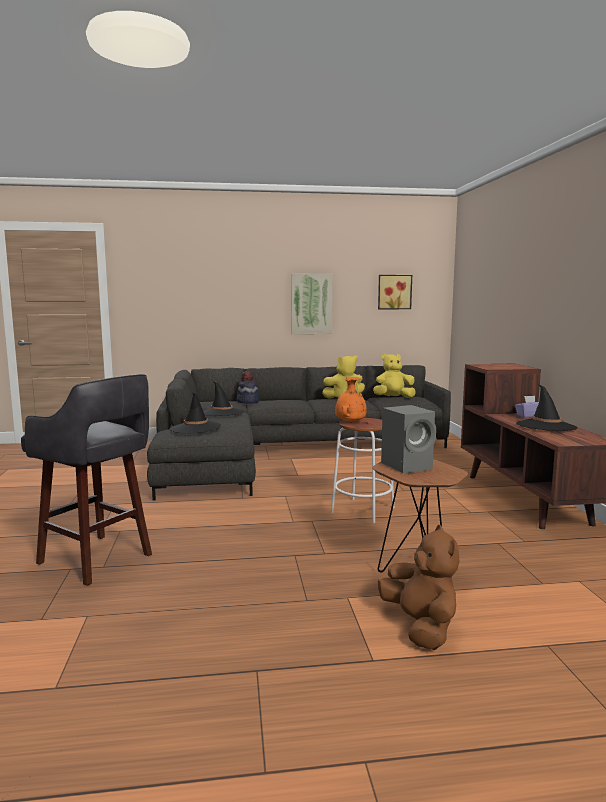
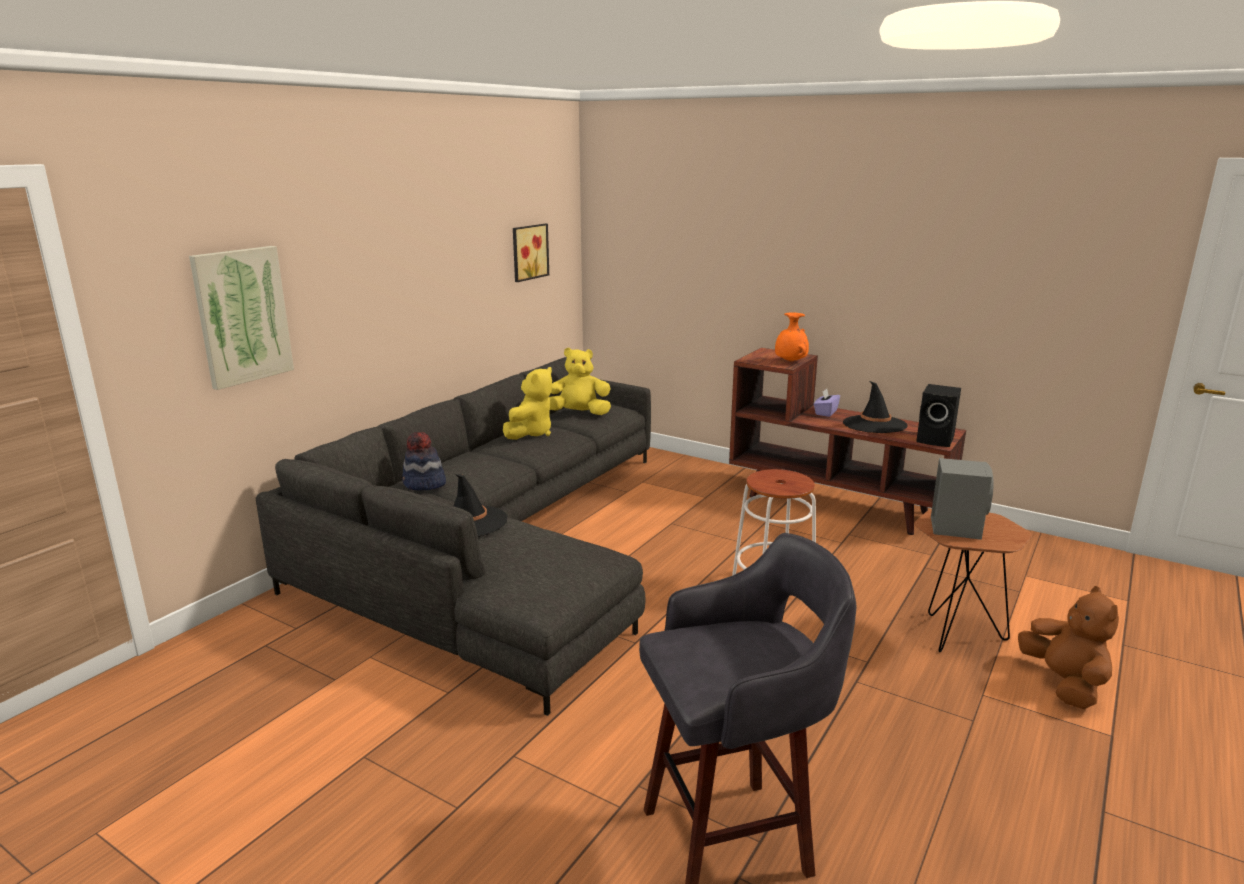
camera: 50 degrees left, 10 degrees up
black hat [170,393,221,434] -> none
picture [291,273,332,334] -> picture moved to [189,246,294,390]
orange vase [335,377,367,423] -> orange vase moved to [775,313,809,362]
yellow plush toy [373,353,416,398] -> yellow plush toy turned 60 degrees clockwise [549,348,611,415]
brown plush toy [378,525,459,650] -> brown plush toy turned 60 degrees clockwise [1018,586,1119,709]
none -> black speaker [916,384,961,447]

